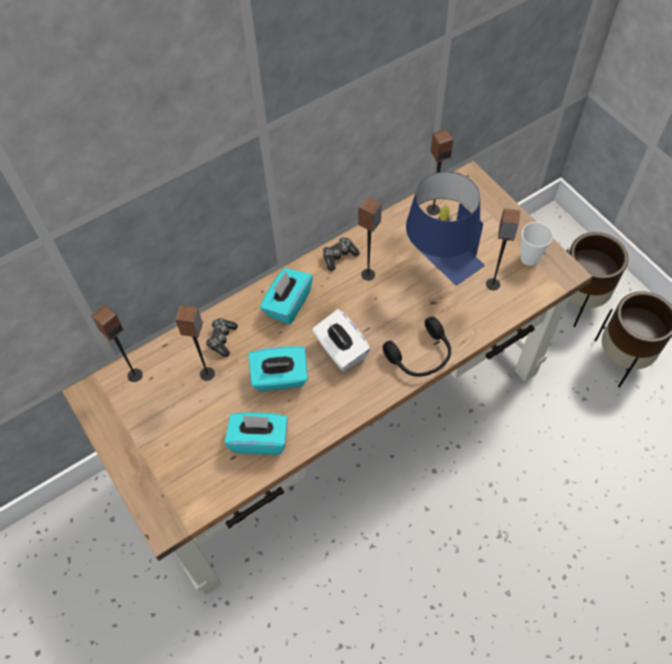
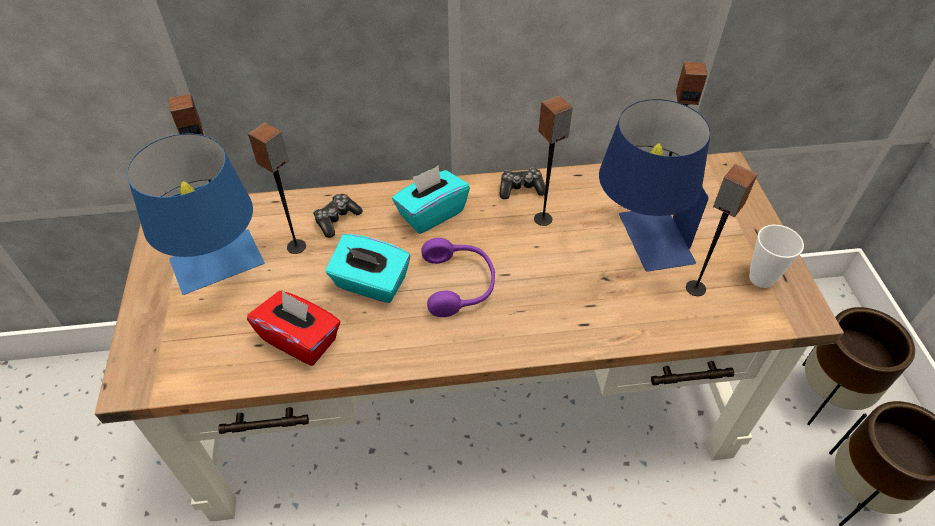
camera: 25 degrees right, 10 degrees down
turquoise tissue box [225,412,288,455] -> red tissue box [247,290,341,366]
white tissue box [312,309,371,372] -> purple headphones [421,238,495,317]
black headphones [383,317,451,377] -> none
none -> blue table lamp [127,134,265,295]

